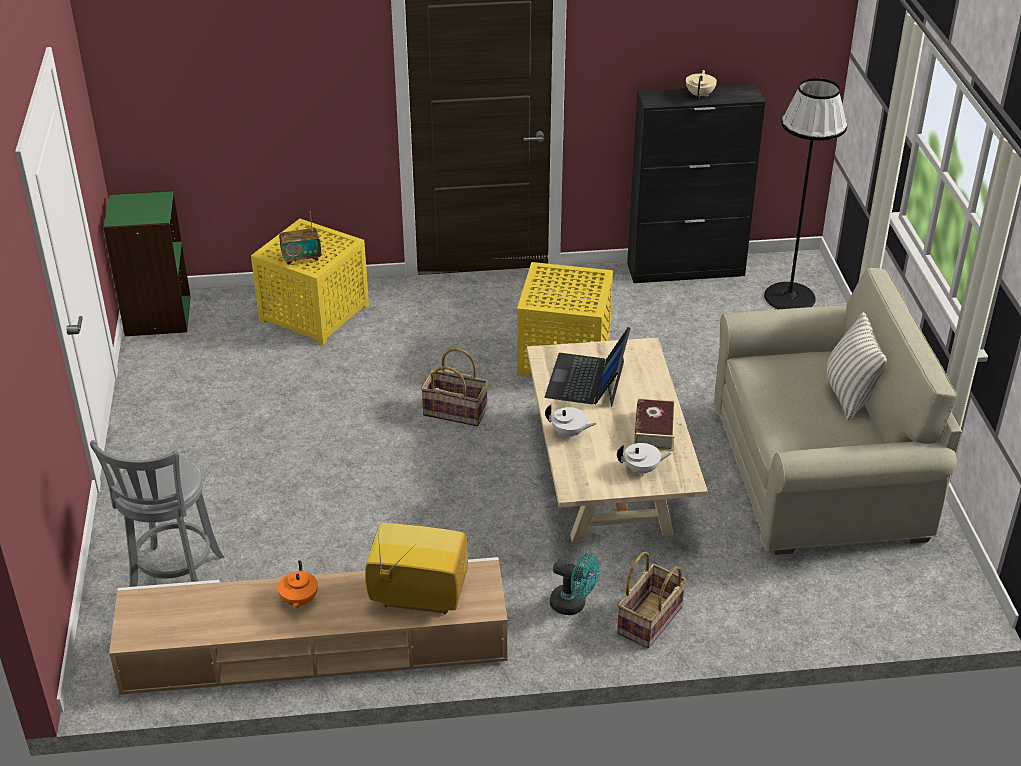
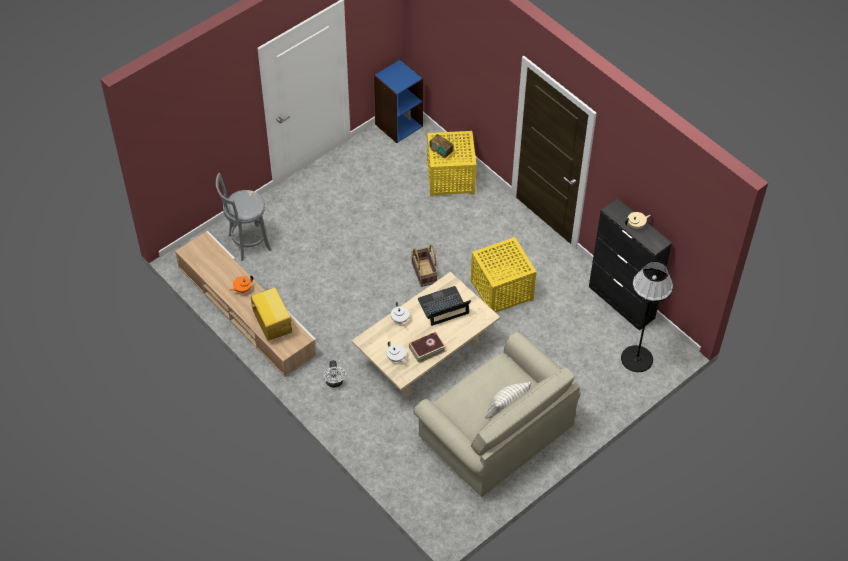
camera: 55 degrees right, 15 degrees up
green bookcase [103,190,191,336] -> blue bookcase [374,59,423,143]
turquoise fan [550,553,599,615] -> white fan [323,360,346,387]
basket [617,552,686,648] -> none

